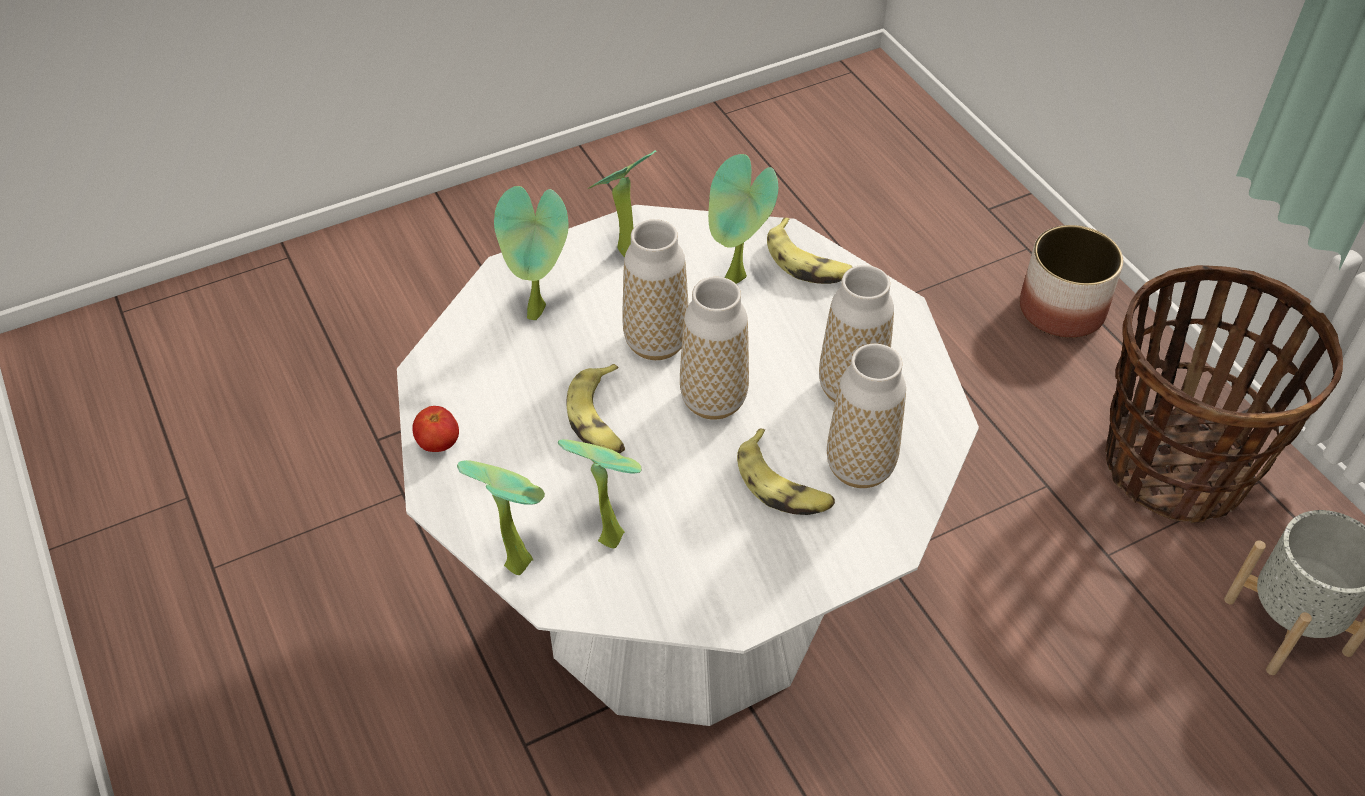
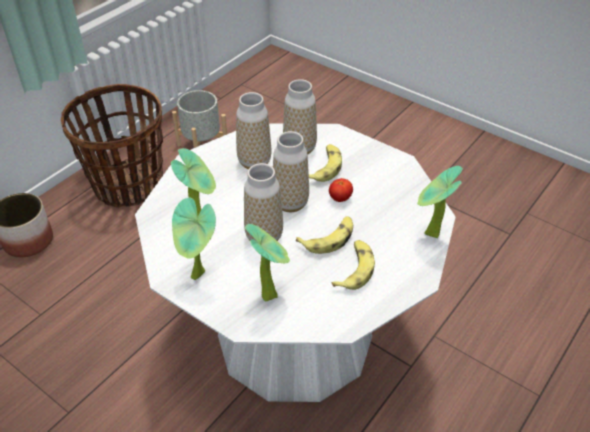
camera: 115 degrees left, 5 degrees down
tomato [413,406,459,452] -> tomato moved to [329,178,353,202]
potted plant [558,439,641,549] -> none
banana [767,217,852,284] -> banana moved to [331,240,375,290]

